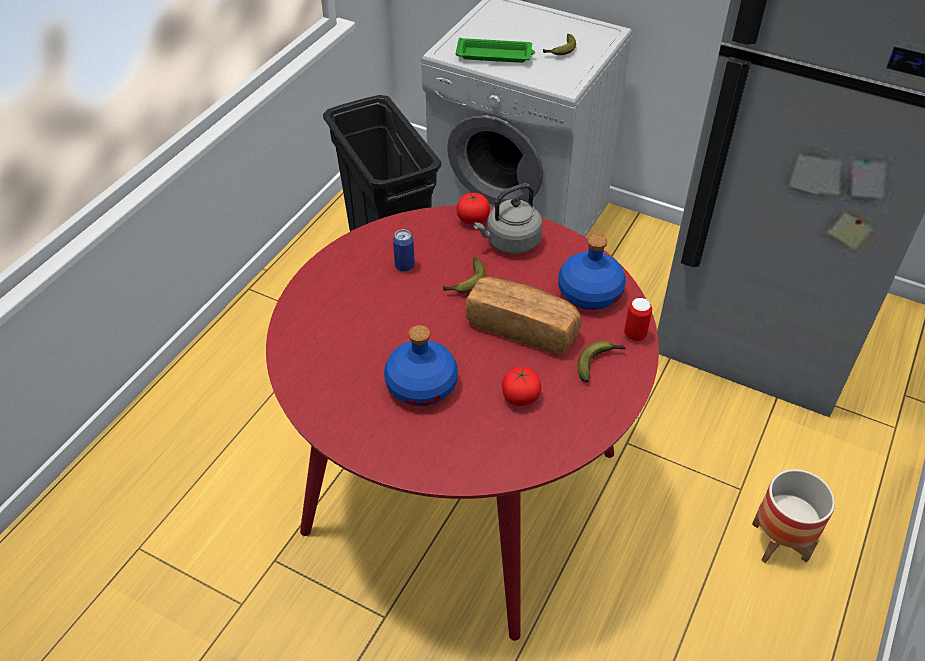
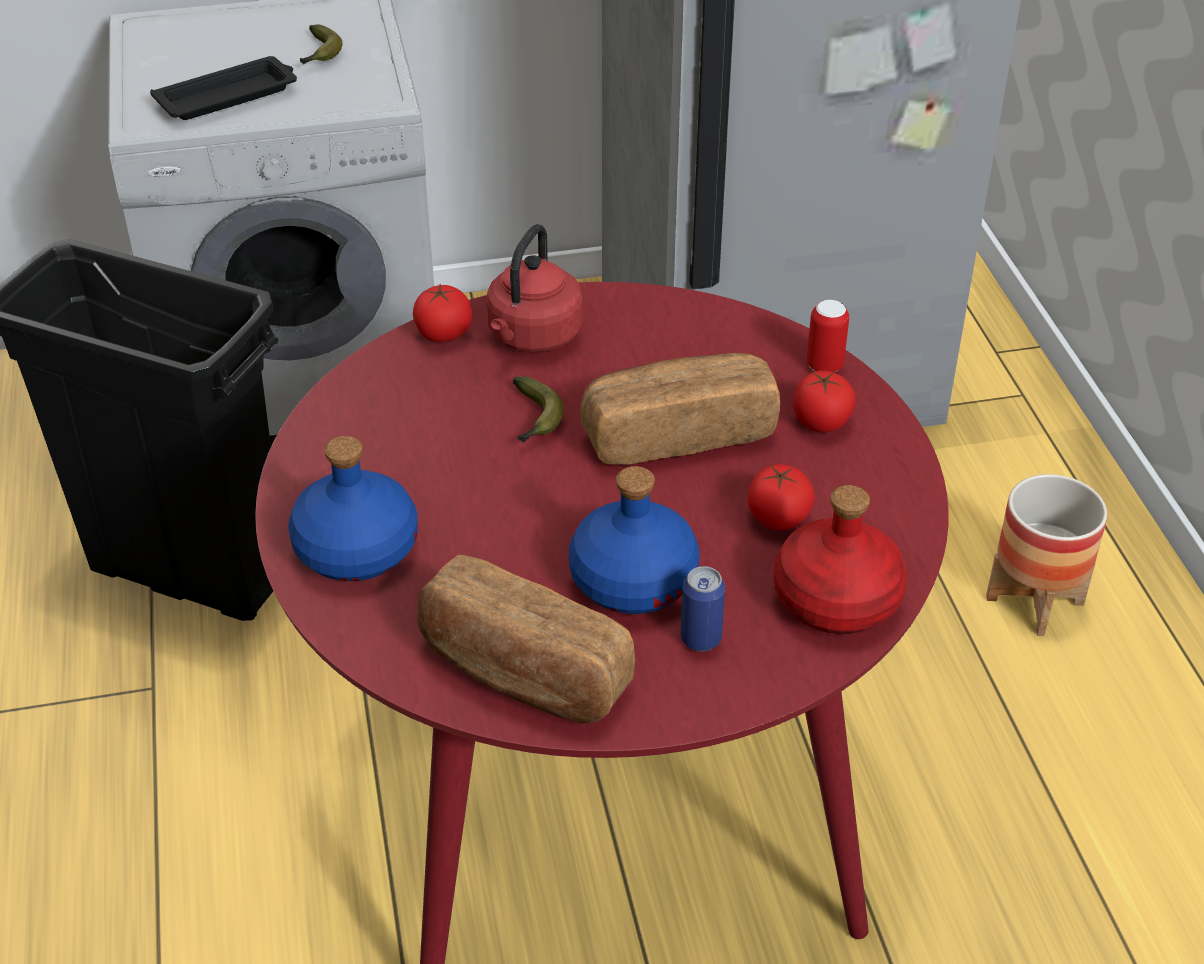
camera: 40 degrees left, 5 degrees down
can [393,229,415,272] -> can moved to [681,566,725,652]
green tray [456,37,535,63] -> black tray [150,56,297,120]
grey kettle [473,183,543,254] -> red kettle [487,224,583,352]
blue bottle [558,234,626,310] -> blue bottle moved to [288,436,418,581]
banana [578,340,625,383] -> tomato [793,371,856,433]
none -> bread [417,555,635,723]
none -> red bottle [774,485,907,634]

